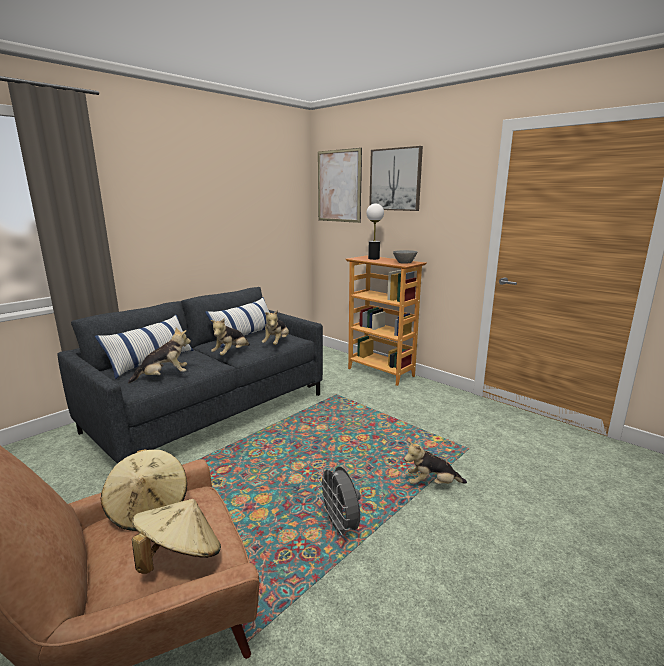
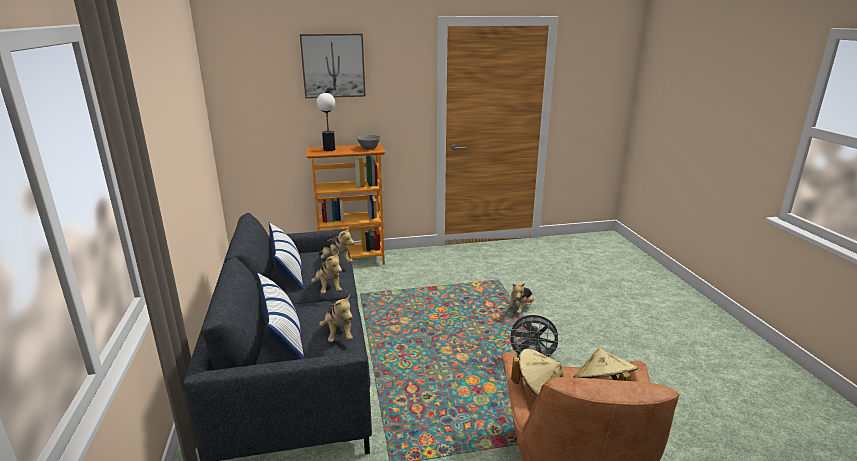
camera: 55 degrees left, 5 degrees up
plush toy [128,327,191,384] -> plush toy turned 150 degrees clockwise [319,294,353,342]
picture [318,148,362,223] -> none

